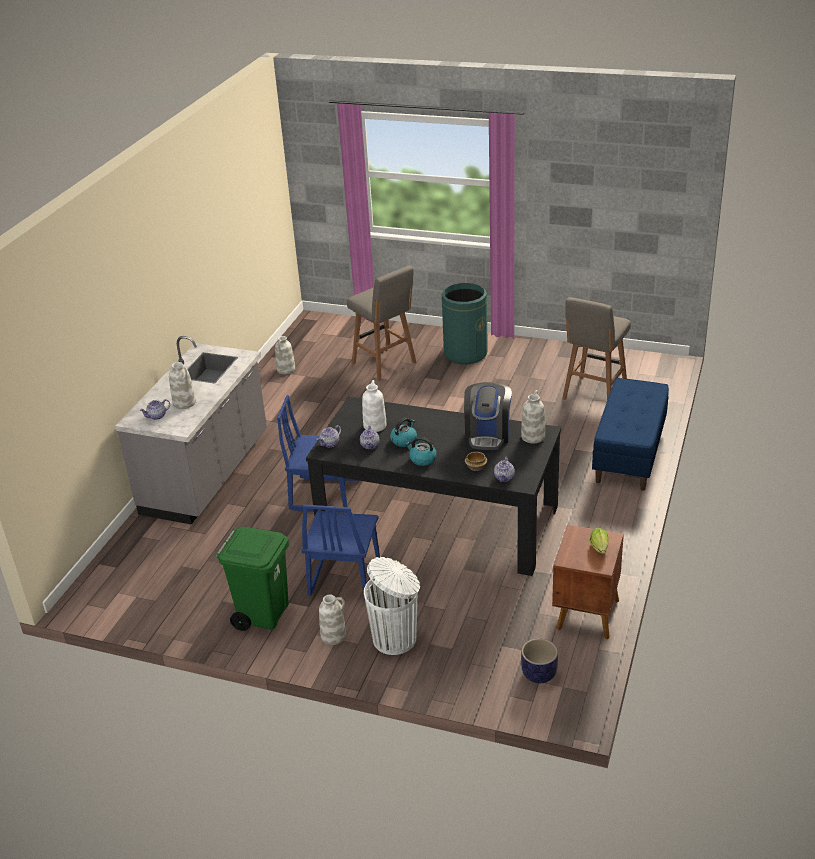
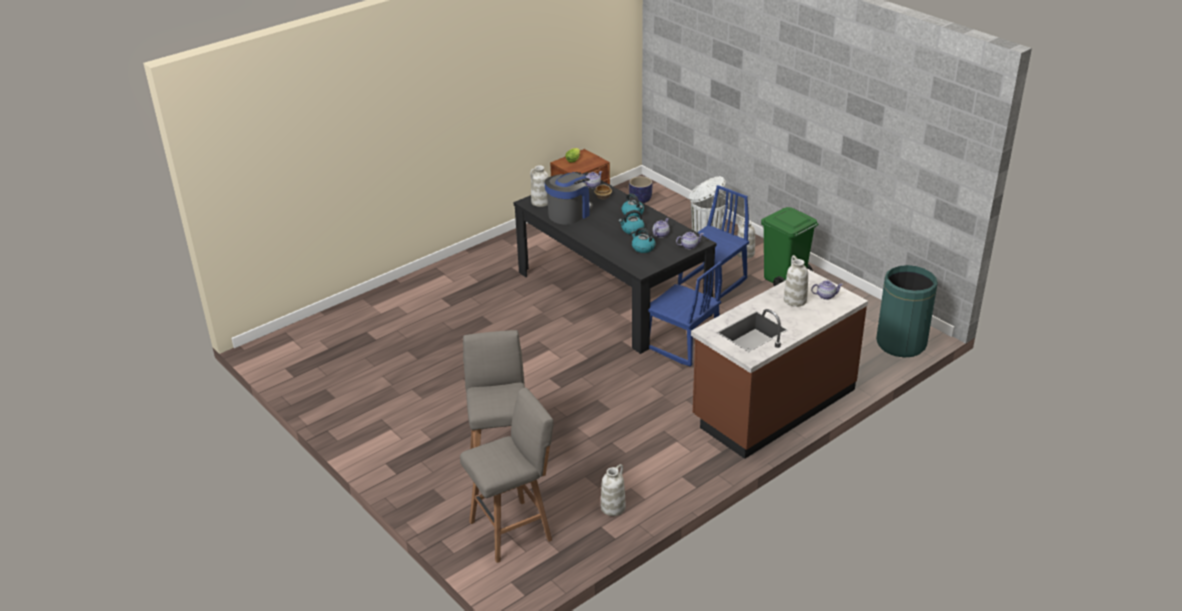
camera: 150 degrees left, 0 degrees up
grey counter [115,336,267,525] -> brown counter [691,269,868,459]
white vase [362,380,387,432] -> kettle [631,228,655,253]
green trash can [442,283,488,364] -> green trash can moved to [876,265,938,358]
grey stool [562,297,631,400] -> grey stool moved to [460,388,554,563]
blue bench [592,378,669,491] -> none

